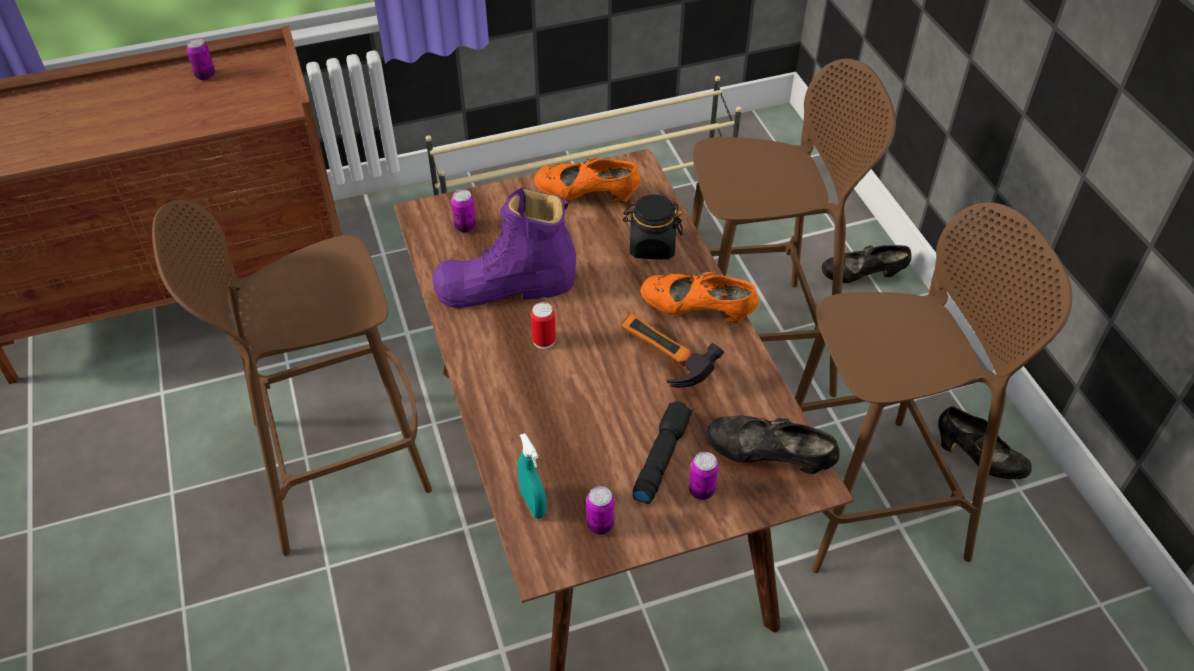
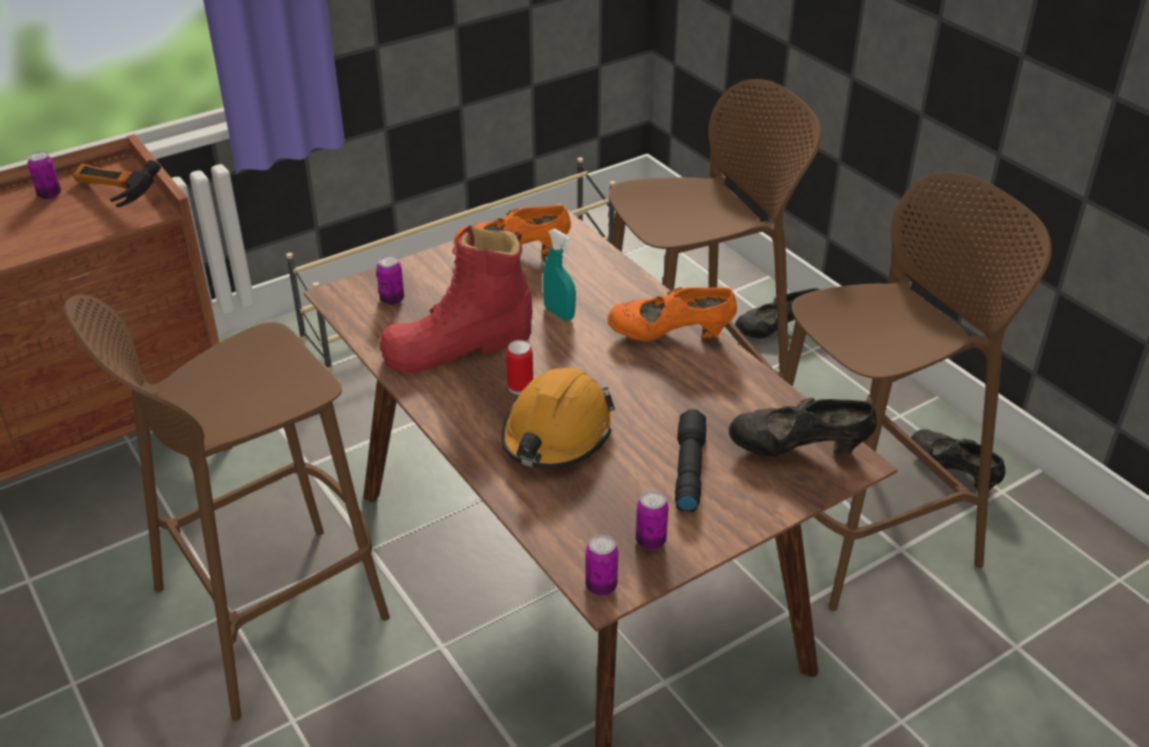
camera: 15 degrees left, 10 degrees down
purple boot [433,187,576,308] -> red boot [380,225,533,373]
turquoise spray bottle [518,433,547,519] -> turquoise spray bottle moved to [543,229,576,321]
hammer [622,313,724,388] -> hammer moved to [73,160,161,207]
black jar [623,194,683,260] -> none
can [688,452,719,500] -> can moved to [585,535,618,596]
black shoe [938,406,1032,479] -> black shoe turned 150 degrees counterclockwise [911,429,1005,491]
none -> orange hard hat [501,368,615,469]

